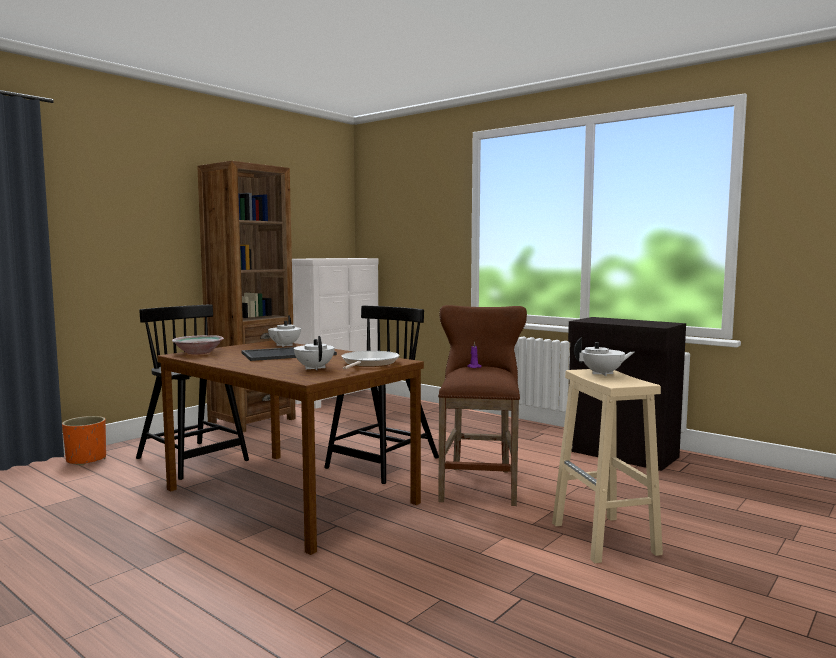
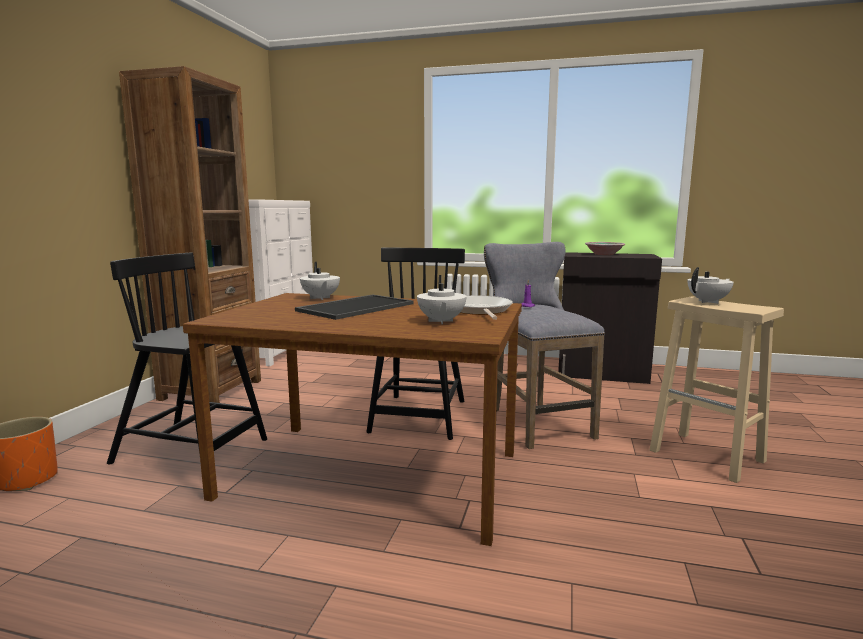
camera: 25 degrees left, 5 degrees up
bowl [172,335,224,355] -> bowl moved to [585,242,625,255]
white teapot [294,336,335,370] -> white teapot turned 135 degrees counterclockwise [417,275,466,324]
brown stool [438,305,527,506] -> grey stool [484,242,605,449]

